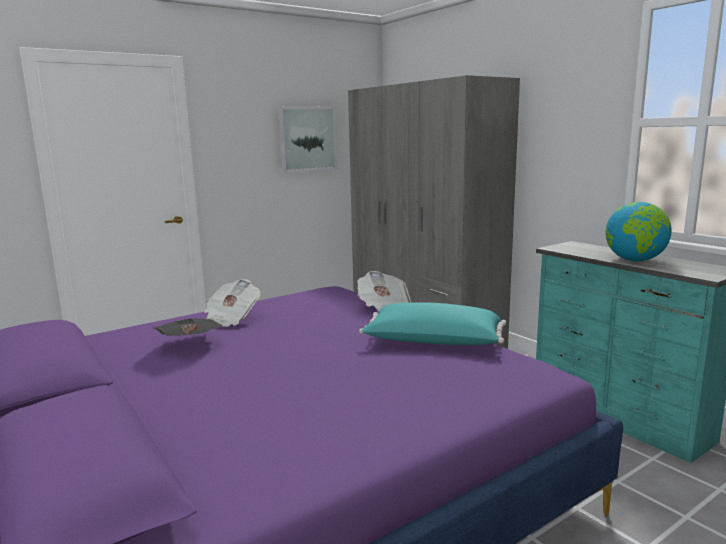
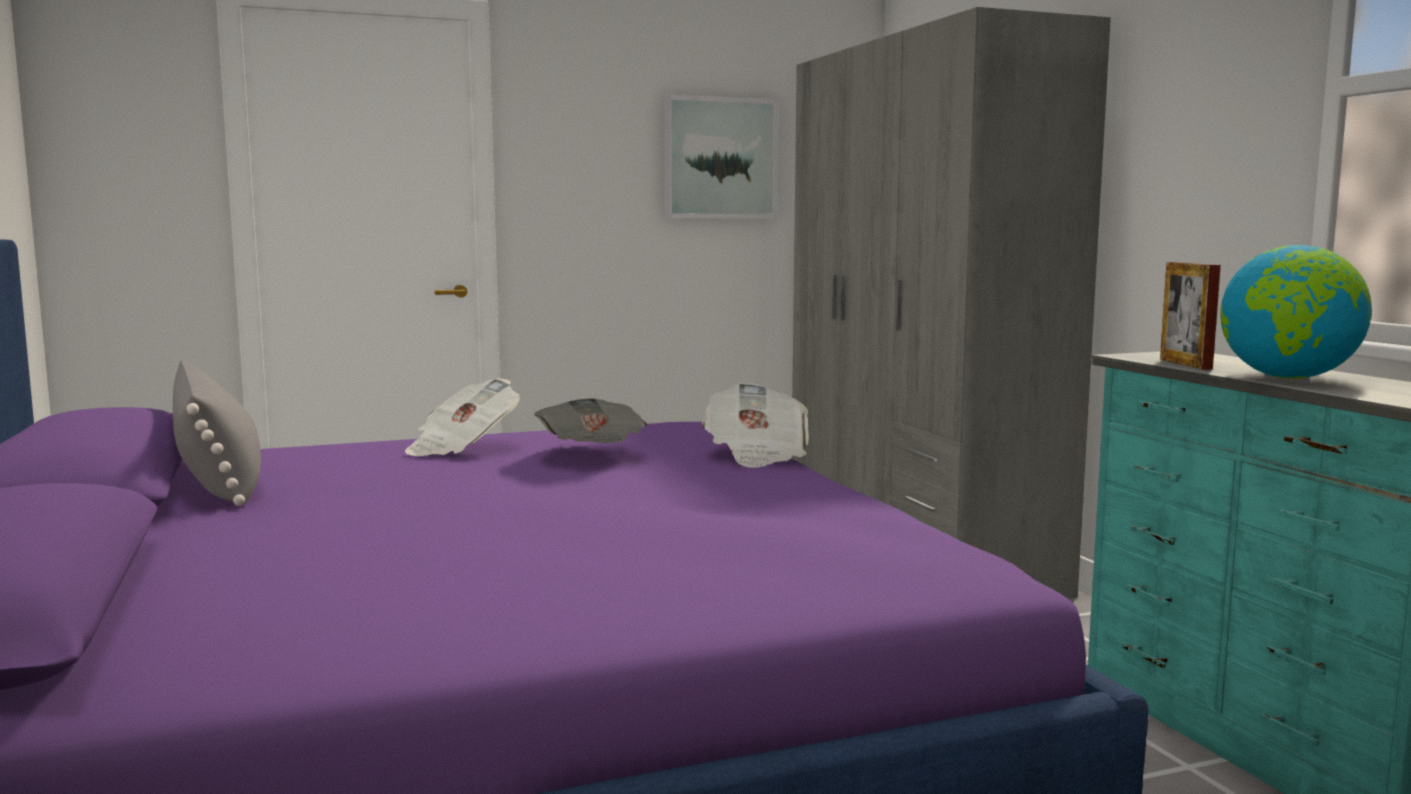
camera: 15 degrees right, 5 degrees down
newspaper [153,318,222,336] -> newspaper moved to [534,398,647,443]
turquoise pillow [359,302,506,345] -> none
none -> grey pillow [173,360,261,506]
none -> picture frame [1160,262,1221,370]

